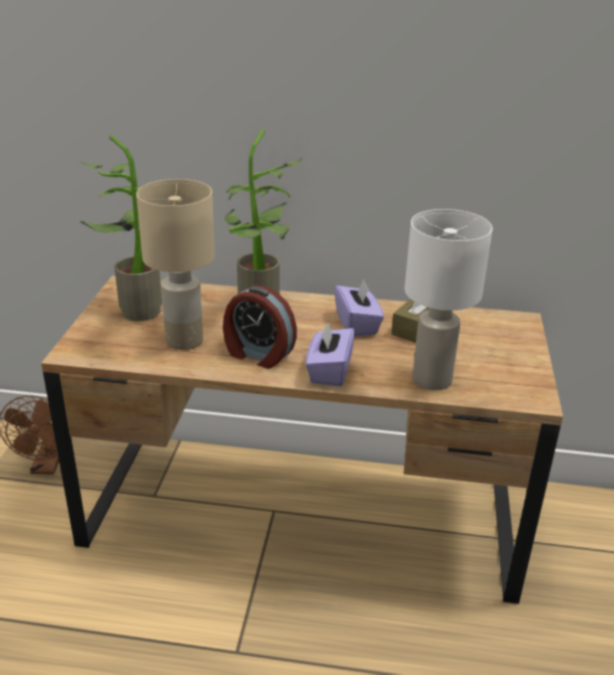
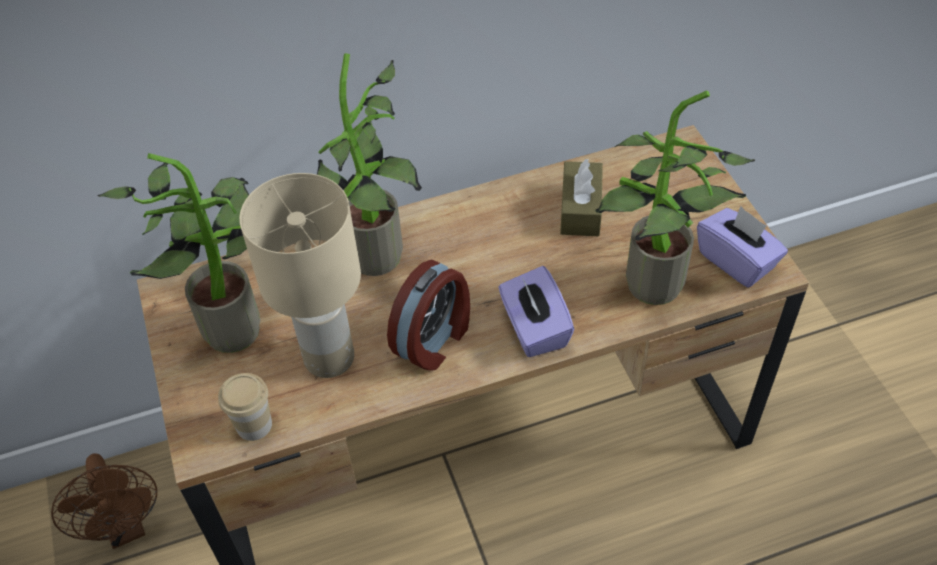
camera: 25 degrees left, 20 degrees up
alarm clock [223,285,297,369] -> alarm clock turned 60 degrees counterclockwise [387,260,470,370]
purple tissue box [334,279,384,336] -> purple tissue box moved to [697,206,788,287]
white table lamp [404,209,493,390] -> potted plant [595,91,755,305]
none -> cup [218,373,272,441]

